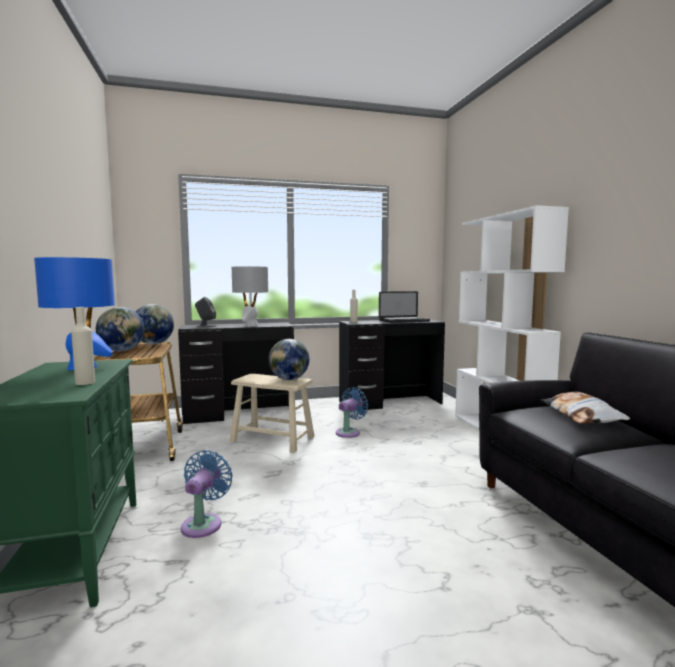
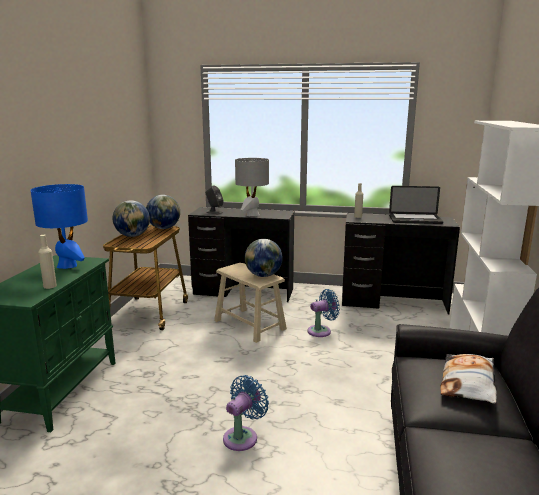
camera: 25 degrees right, 10 degrees up
blue fan [181,450,233,538] -> blue fan moved to [223,375,269,451]

